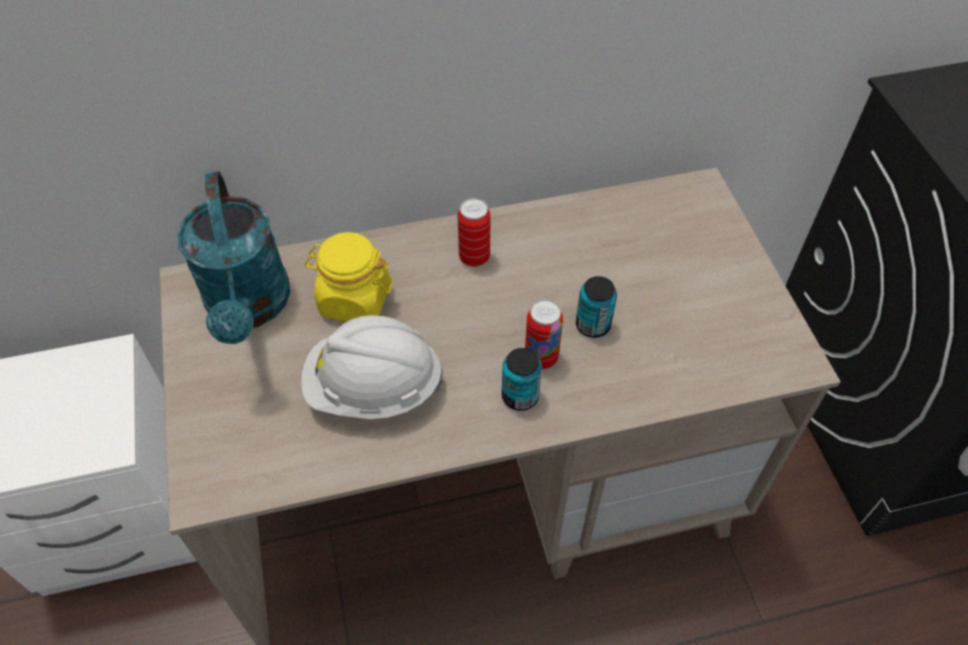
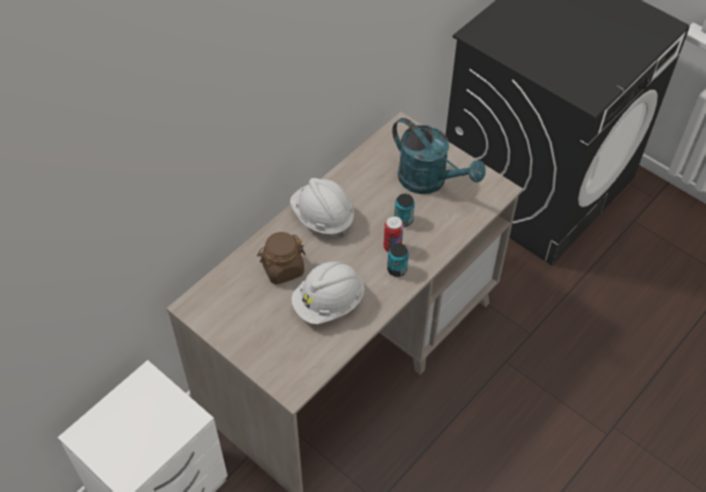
camera: 35 degrees left, 0 degrees up
turquoise watering can [178,172,290,344] -> turquoise watering can moved to [392,118,486,194]
yellow jar [304,232,393,322] -> brown jar [257,232,306,285]
can [458,198,490,267] -> white hard hat [290,178,354,238]

